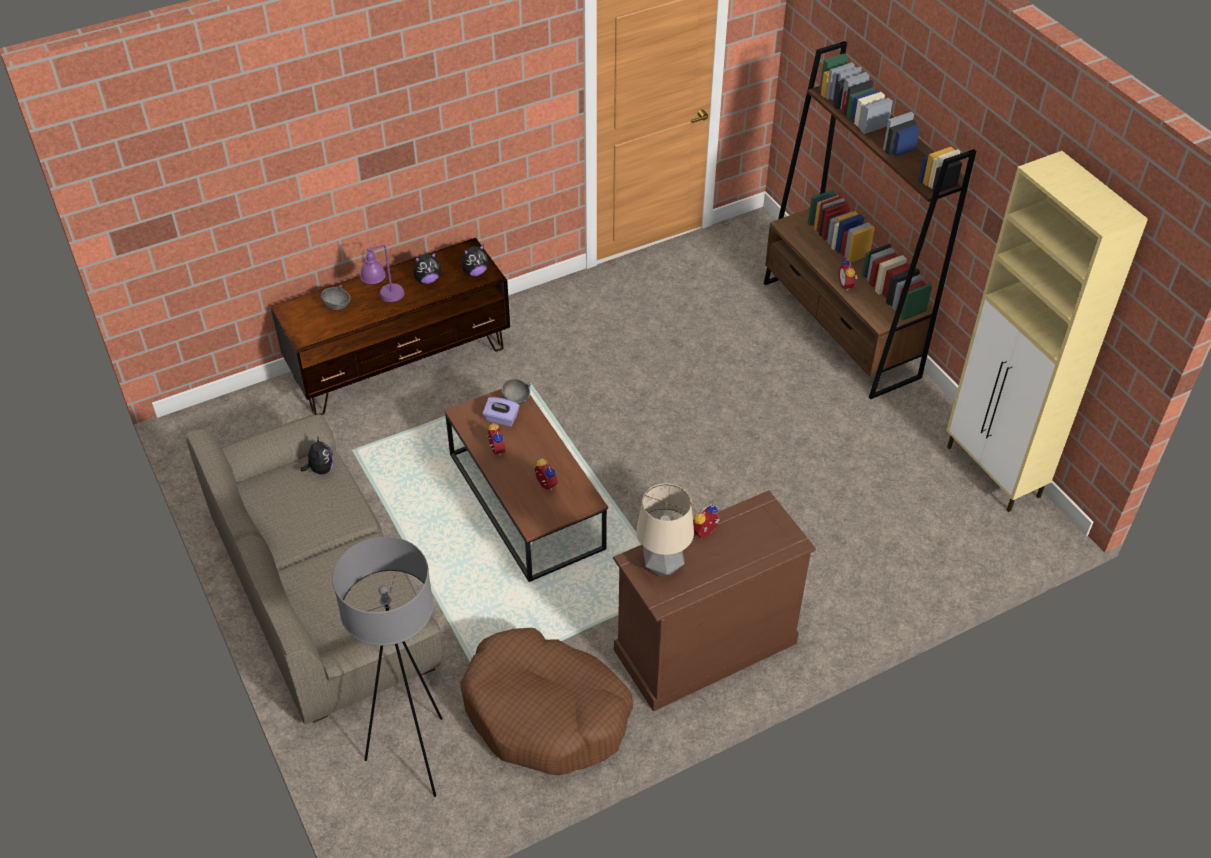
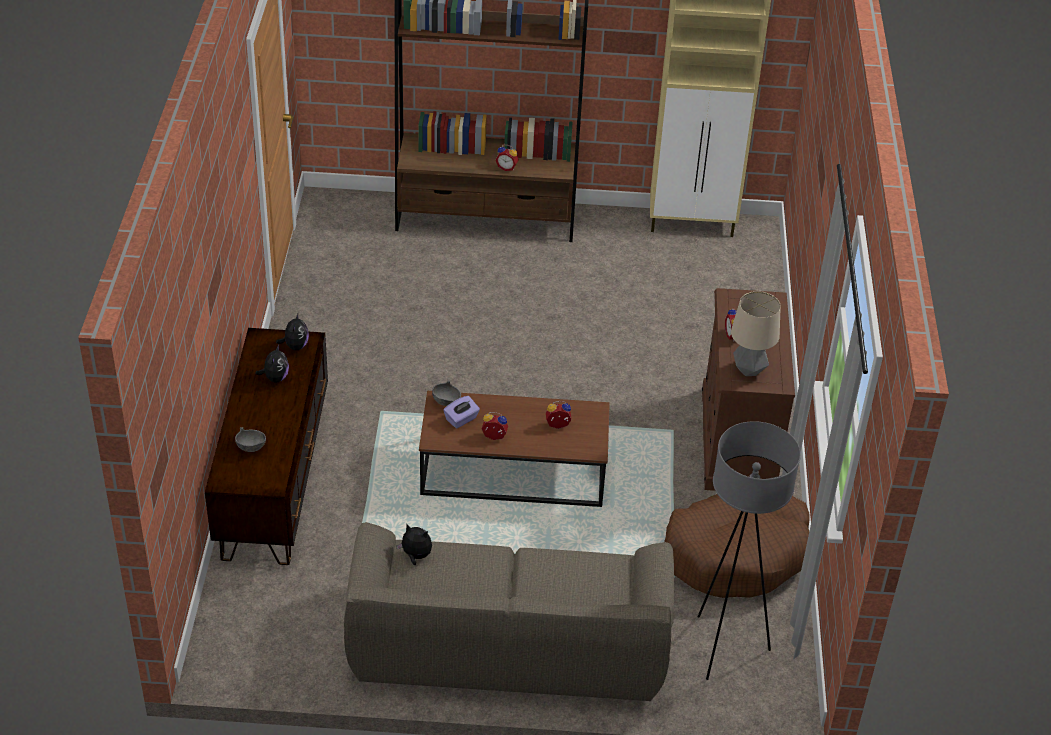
camera: 60 degrees left, 5 degrees down
purple table lamp [360,245,405,302] -> none

